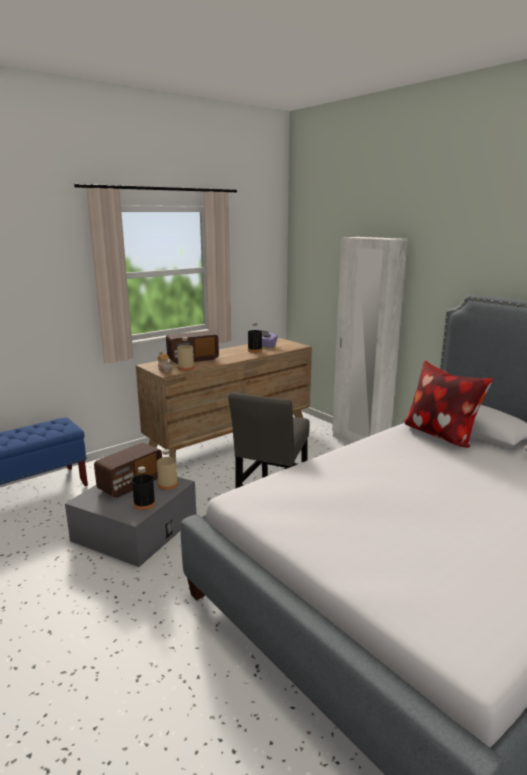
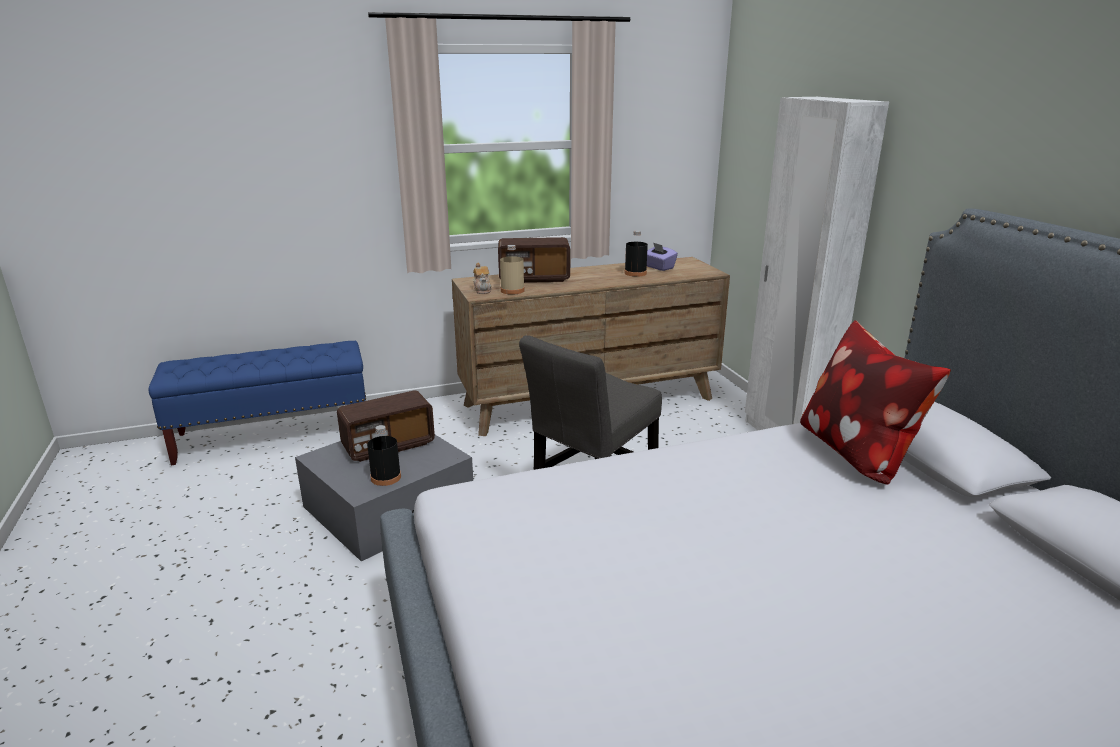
camera: 20 degrees right, 5 degrees up
beige bottle [157,449,178,490] -> none

